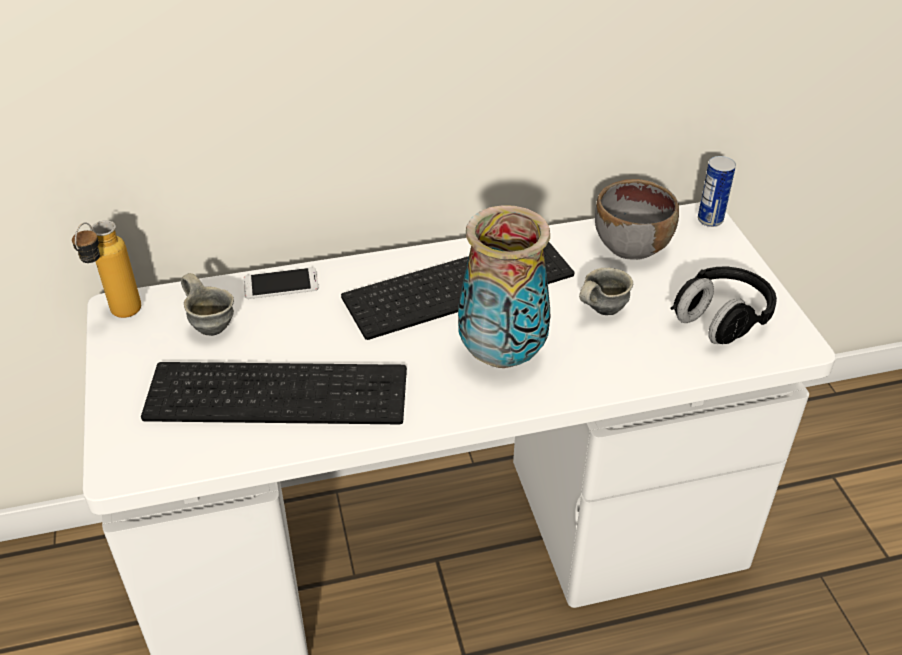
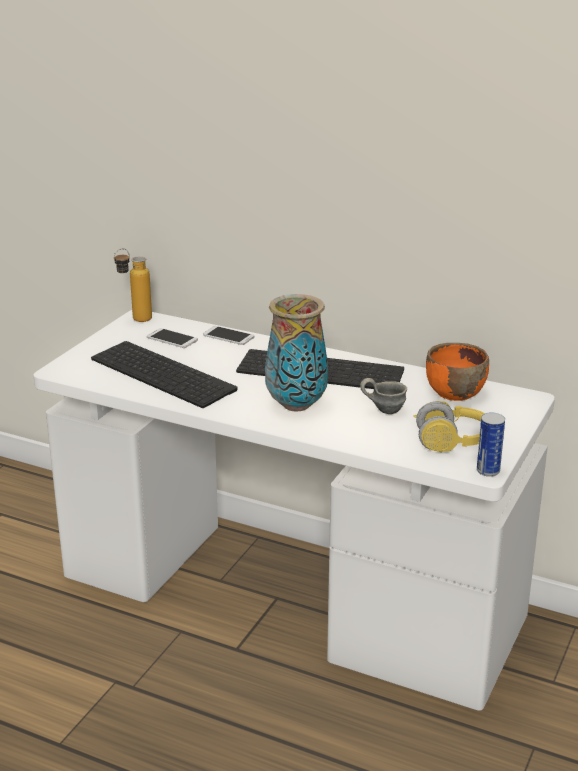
camera: 40 degrees right, 15 degrees down
grey mug [181,273,234,336] -> phone [147,328,198,348]
grey bowl [595,179,679,260] -> orange bowl [426,343,489,401]
black headphones [671,266,777,344] -> yellow headphones [414,401,485,452]
can [698,156,736,227] -> can moved to [477,412,505,477]

